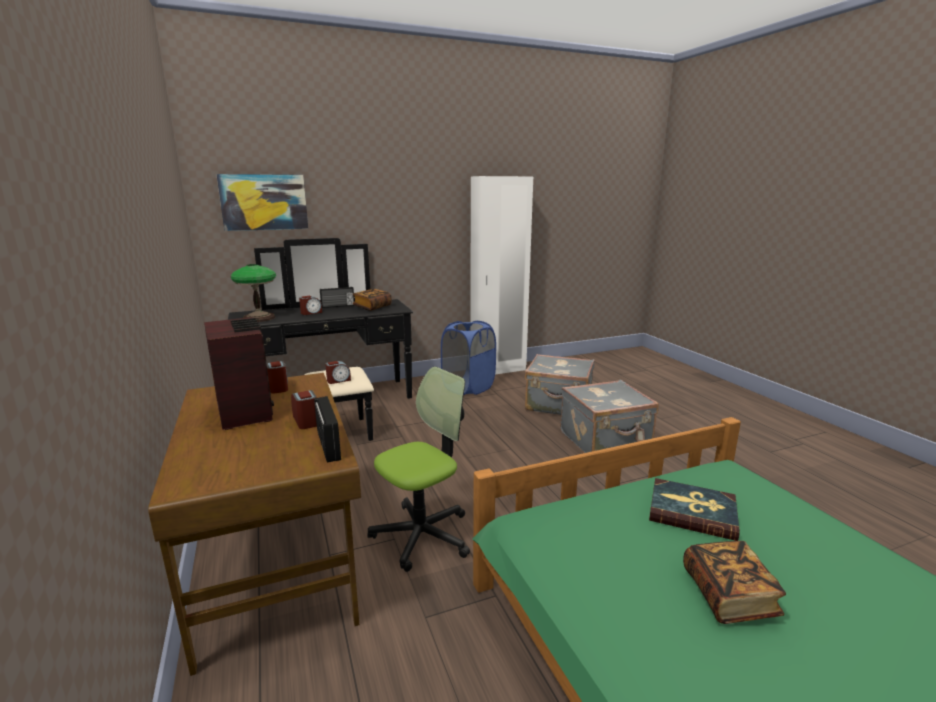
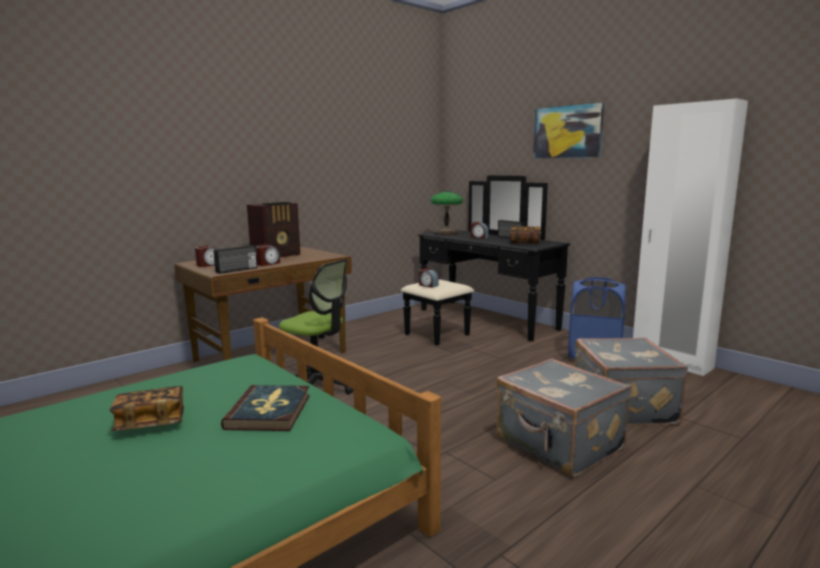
camera: 70 degrees right, 5 degrees down
picture [216,174,308,231] -> picture moved to [533,102,604,158]
alarm clock [267,361,288,394] -> alarm clock moved to [195,245,218,267]

